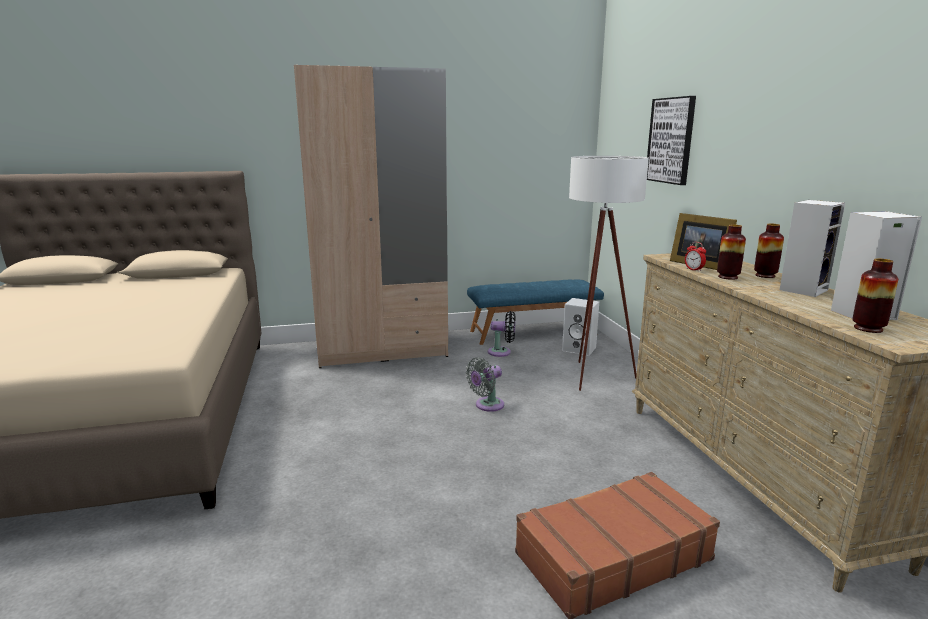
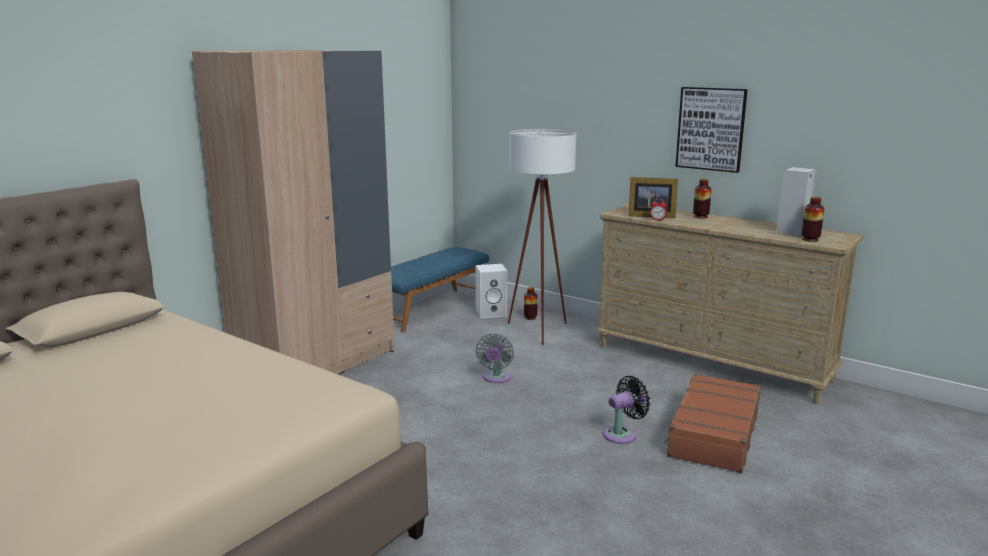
camera: 40 degrees left, 0 degrees up
black fan [488,311,516,357] -> black fan moved to [603,376,650,444]
picture [647,96,696,185] -> picture moved to [675,87,748,173]
vase [717,224,746,280] -> vase moved to [524,287,538,320]
speaker [780,200,845,297] -> none

